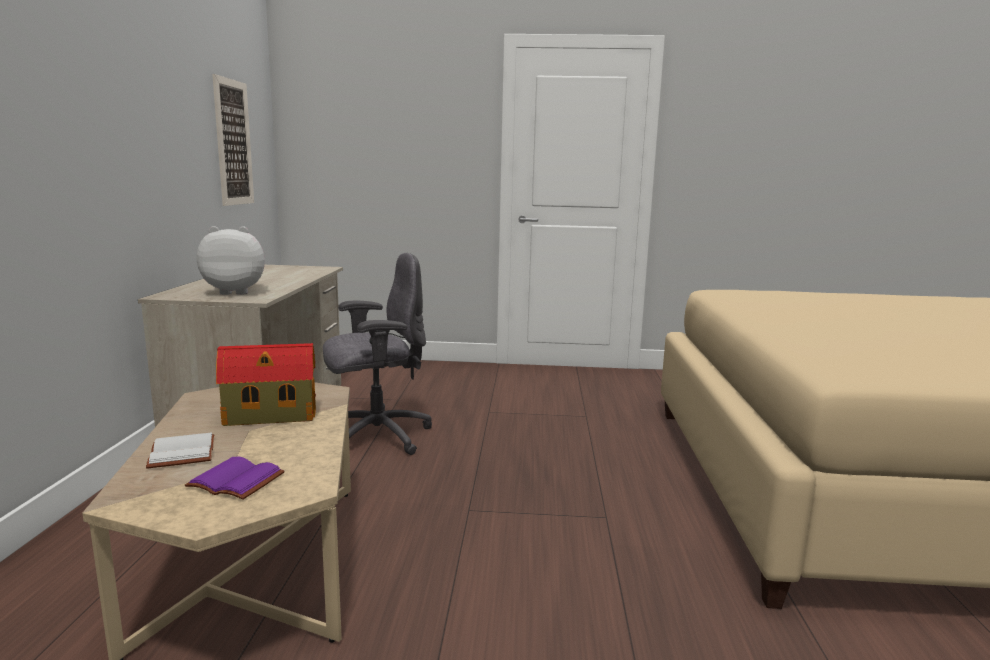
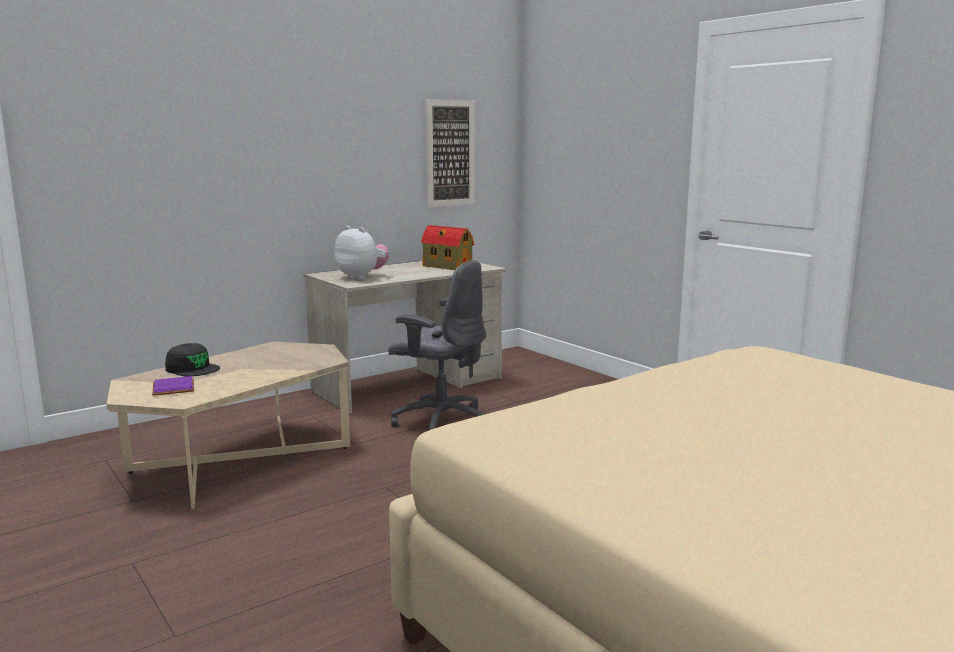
camera: 50 degrees right, 0 degrees up
white book [146,432,215,469] -> black cap [165,343,220,377]
toy house [216,343,316,426] -> toy house moved to [421,225,474,270]

